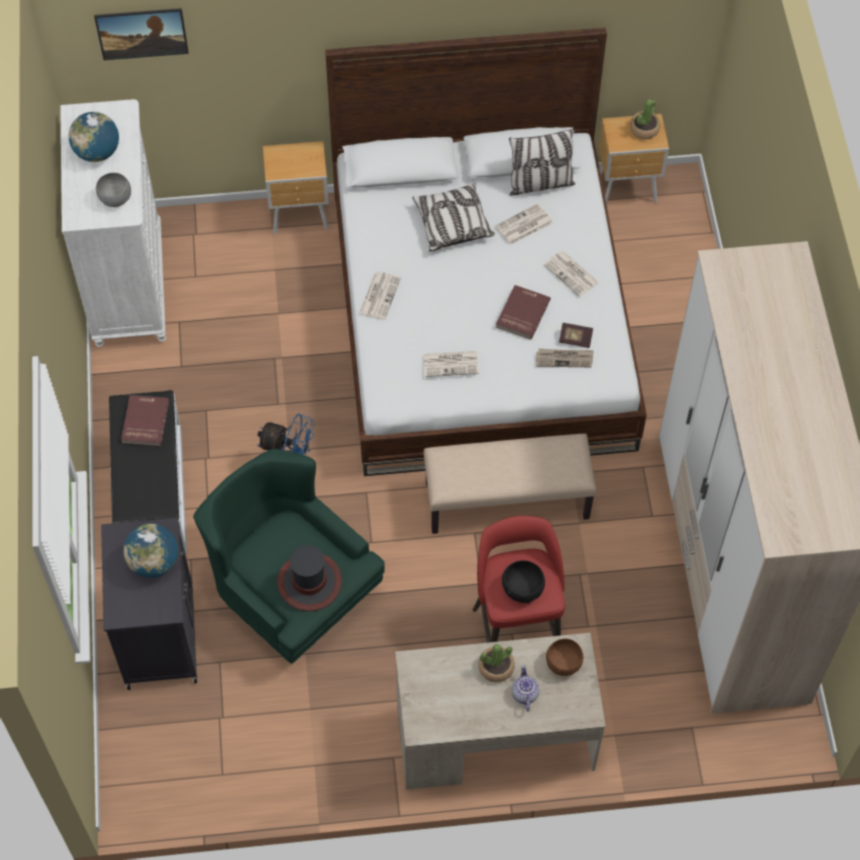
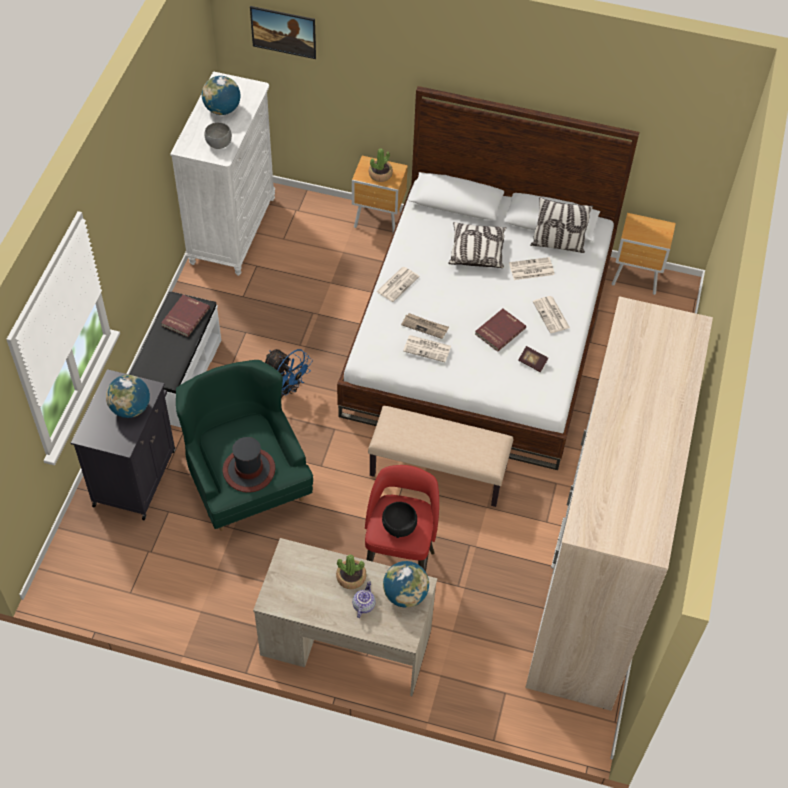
camera: 20 degrees right, 5 degrees down
newspaper [536,349,594,367] -> newspaper moved to [401,313,449,339]
brown bowl [546,638,583,676] -> globe [383,561,429,608]
potted plant [630,99,660,139] -> potted plant moved to [369,148,393,182]

